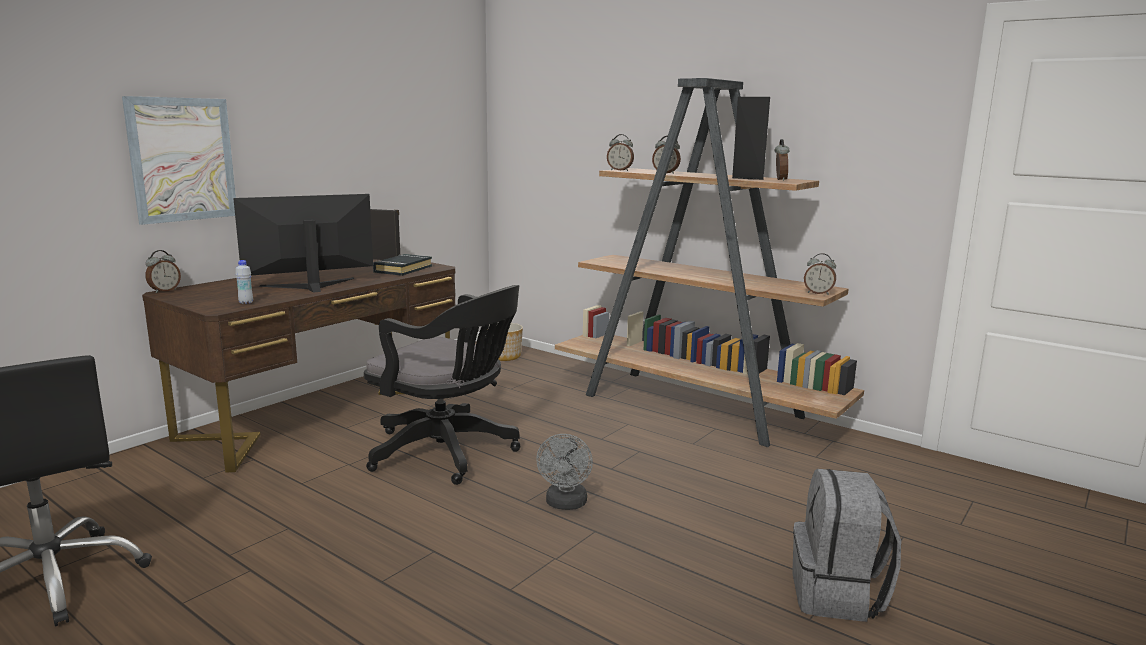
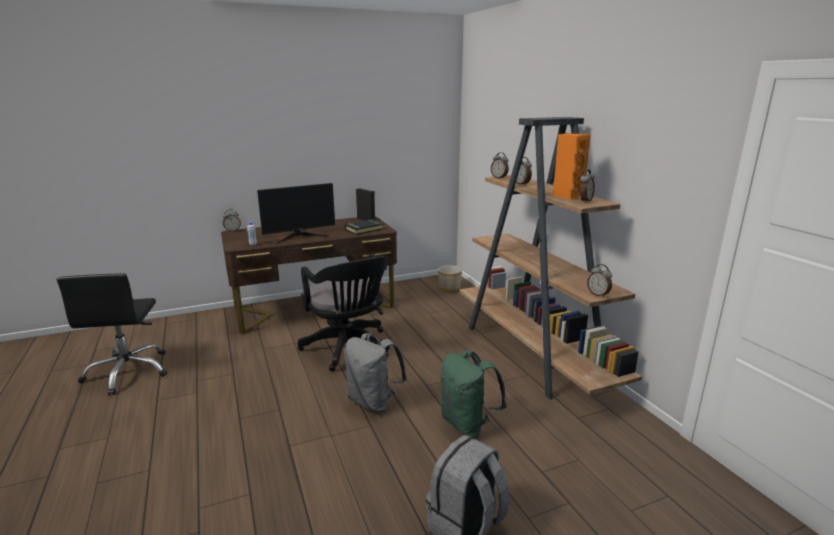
camera: 30 degrees right, 5 degrees up
picture [122,96,236,225] -> none
monitor [233,194,373,293] -> monitor turned 150 degrees clockwise [257,183,335,244]
grey fan [536,434,593,510] -> grey backpack [344,333,407,412]
black speaker [732,97,770,180] -> orange speaker [553,133,591,200]
none -> green backpack [441,351,507,438]

